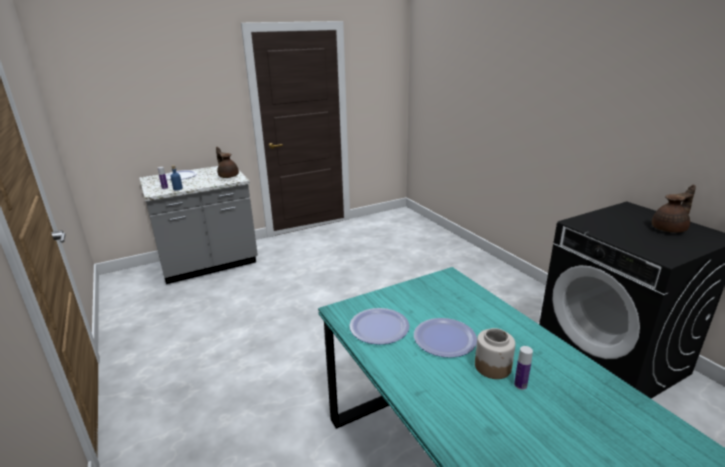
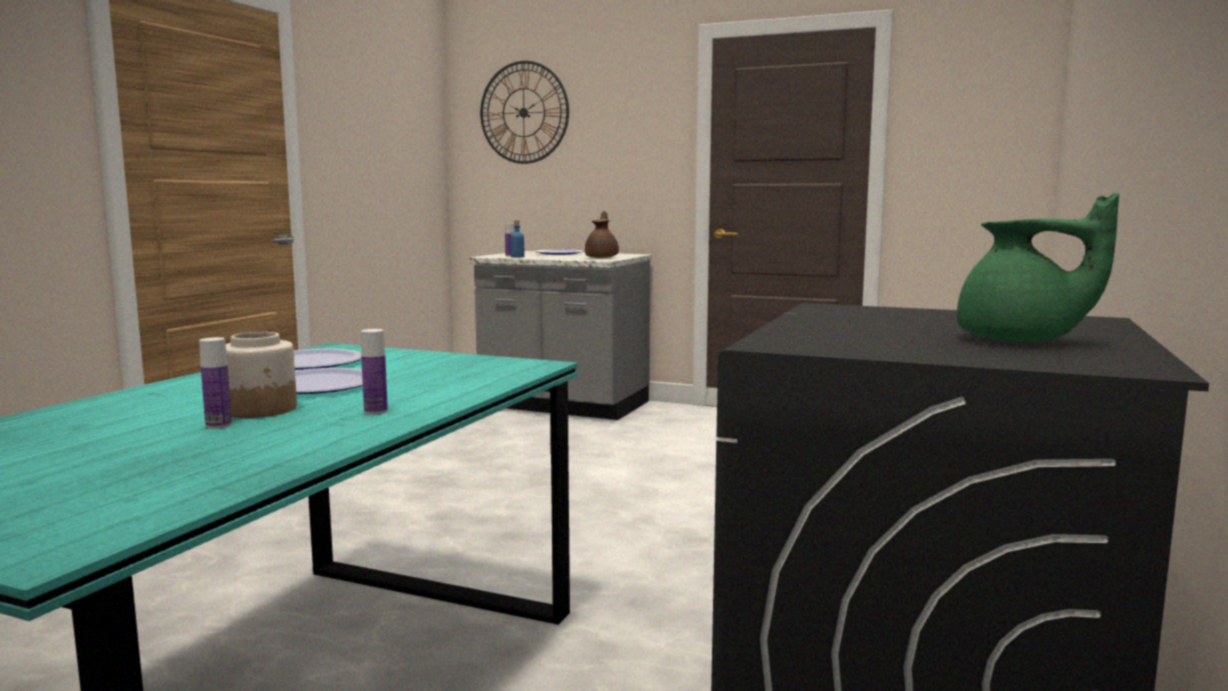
camera: 50 degrees right, 15 degrees down
brown teapot [652,185,696,233] -> green teapot [957,192,1119,342]
none -> bottle [361,329,388,415]
none -> wall clock [480,61,569,164]

